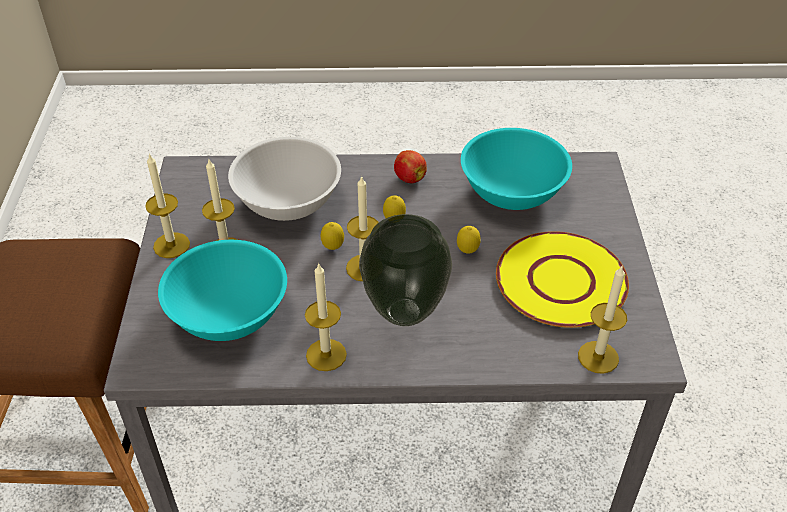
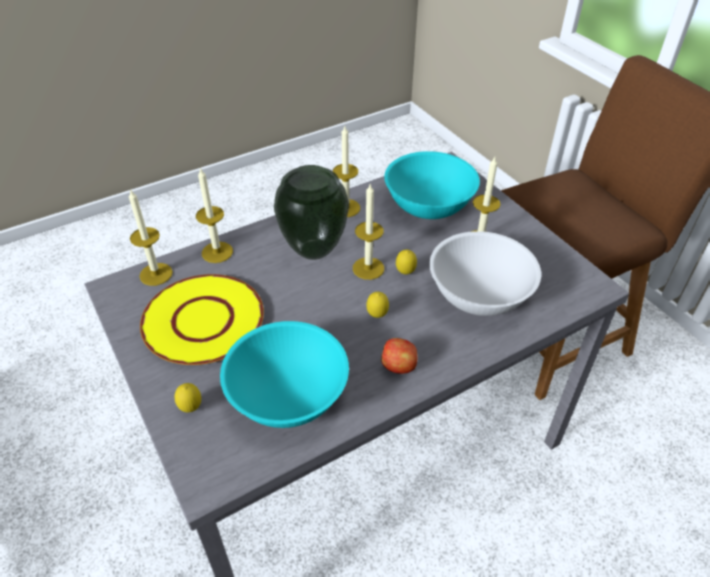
camera: 150 degrees right, 0 degrees up
candle [145,154,190,258] -> candle moved to [196,167,233,263]
lemon [457,226,481,254] -> lemon moved to [175,383,201,412]

